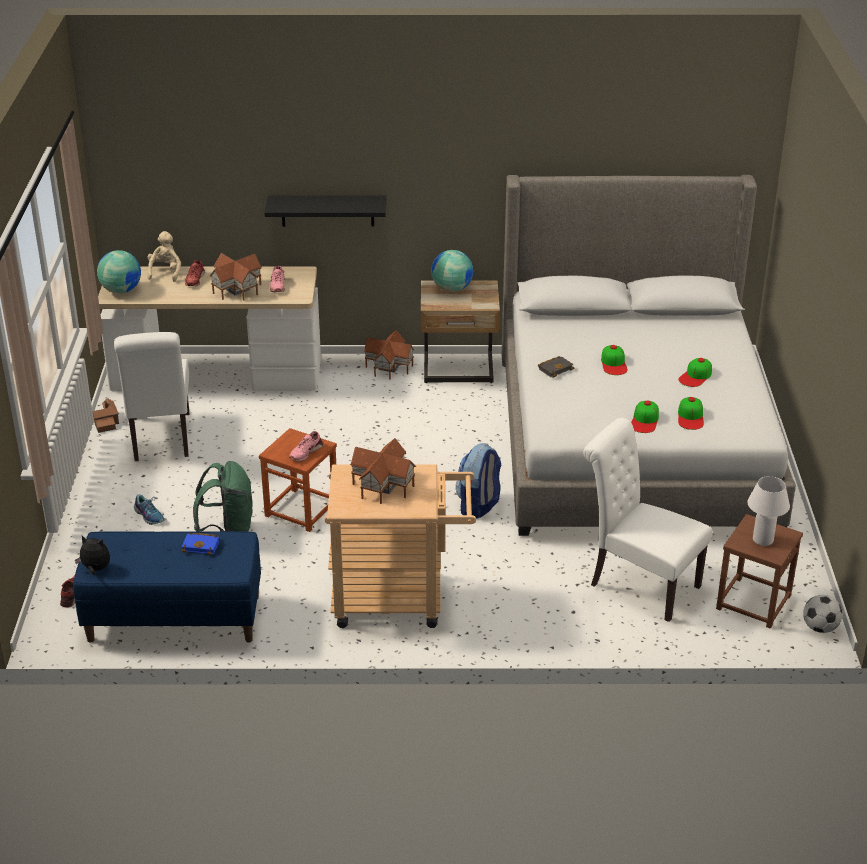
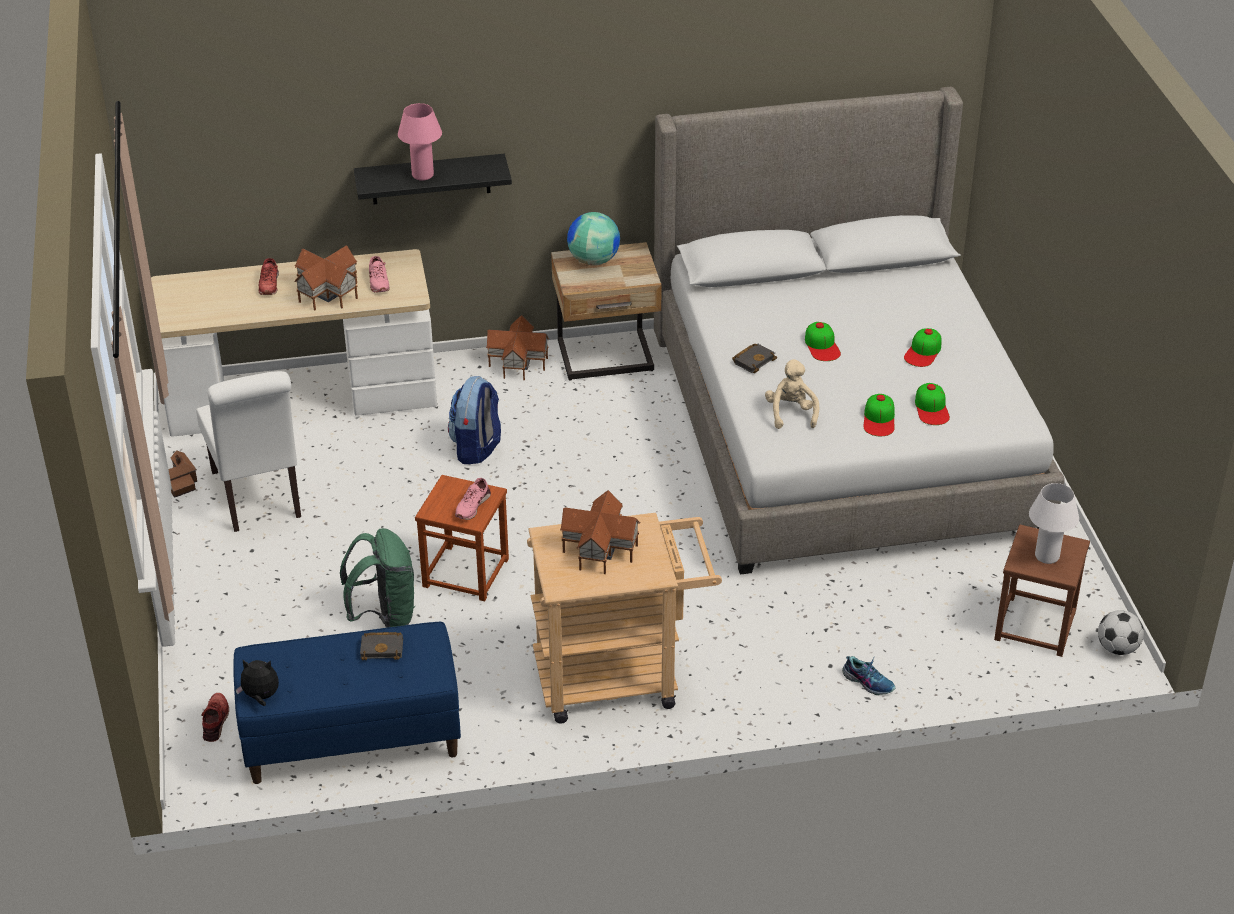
camera: 10 degrees left, 5 degrees up
globe [97,250,141,294] -> none
shoe [134,495,165,525] -> shoe moved to [842,656,895,695]
beige plush toy [148,231,181,282] -> beige plush toy moved to [765,359,819,429]
blue book [181,533,220,555] -> black book [360,632,403,660]
backpack [456,443,502,518] -> backpack moved to [448,376,501,464]
white chair [583,418,712,622] -> none
none -> pink table lamp [398,103,442,181]

